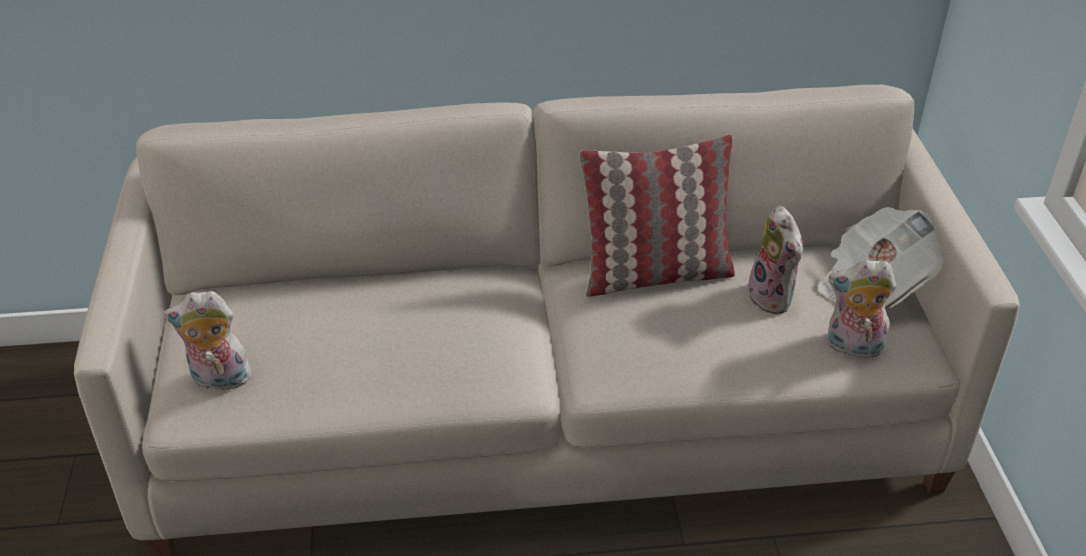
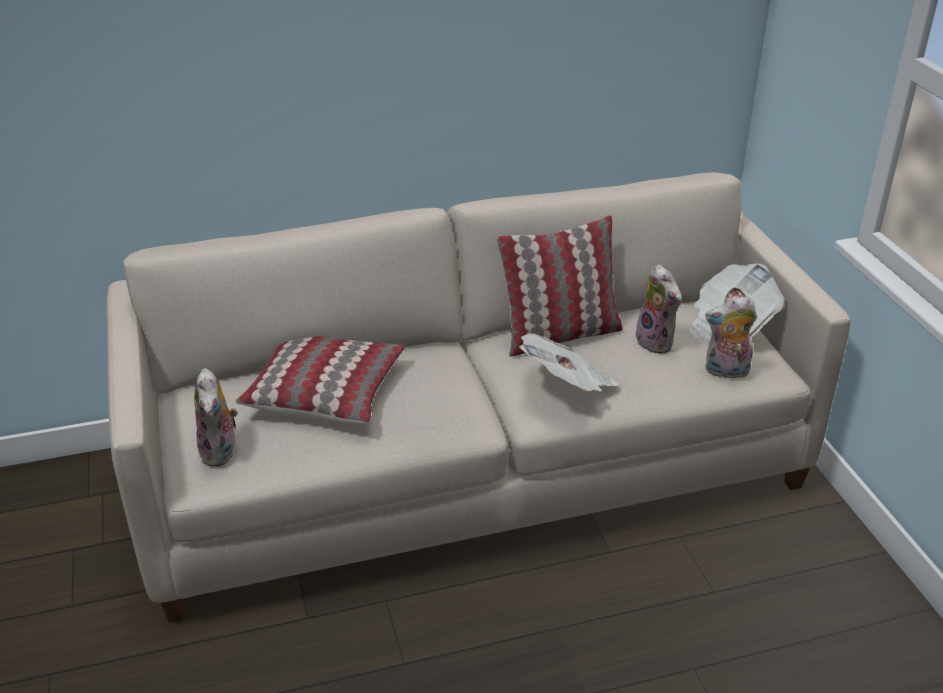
camera: 10 degrees left, 5 degrees down
plush toy [164,291,254,390] -> plush toy turned 90 degrees counterclockwise [194,368,238,467]
none -> pillow [236,336,405,424]
none -> newspaper [519,334,618,392]

